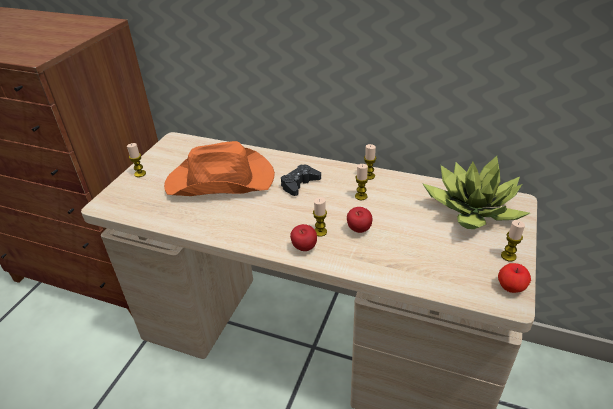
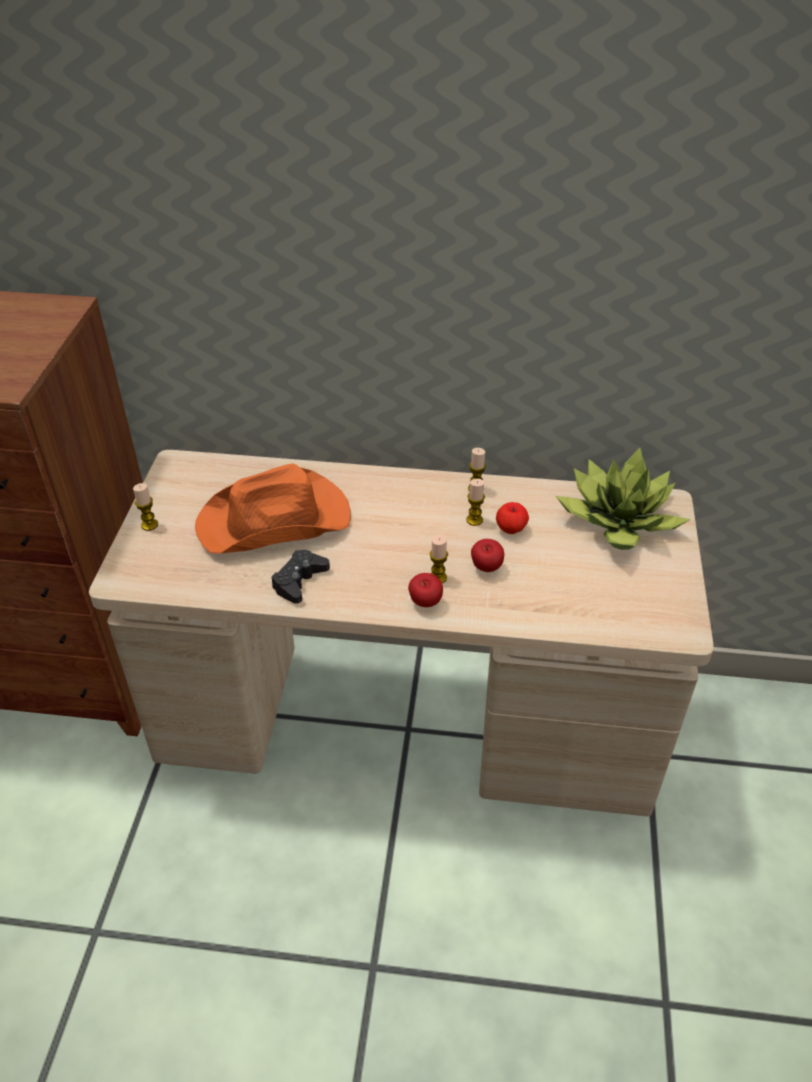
camera: 15 degrees left, 5 degrees up
black game controller [281,165,321,196] -> black game controller moved to [272,550,330,604]
apple [498,263,531,293] -> apple moved to [496,502,529,534]
candle [501,220,525,261] -> none

